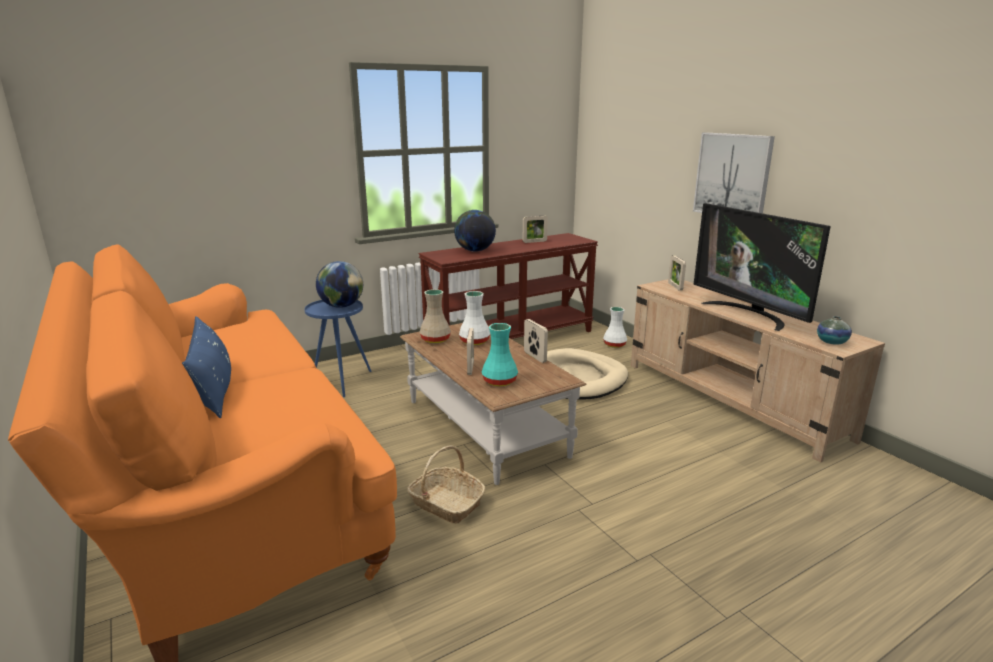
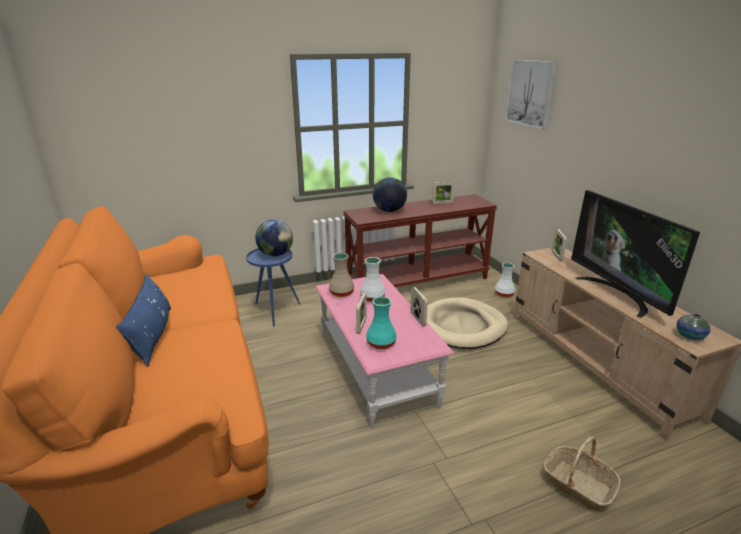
camera: 10 degrees right, 5 degrees up
brown coffee table [400,323,587,485] -> pink coffee table [315,274,455,428]
basket [407,446,486,523] -> basket moved to [544,437,621,511]
picture [693,132,775,213] -> picture moved to [505,60,557,130]

